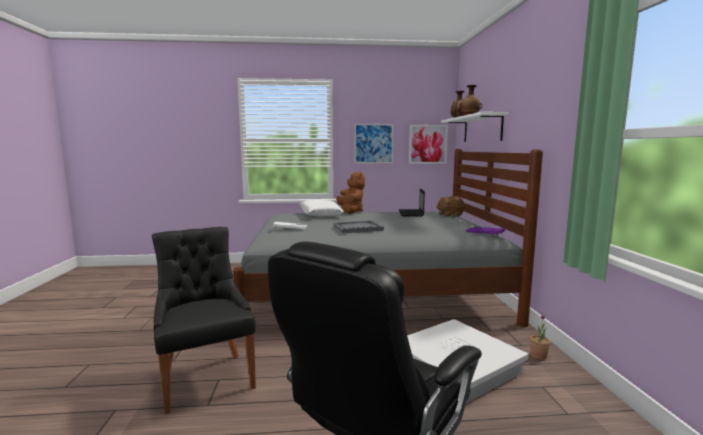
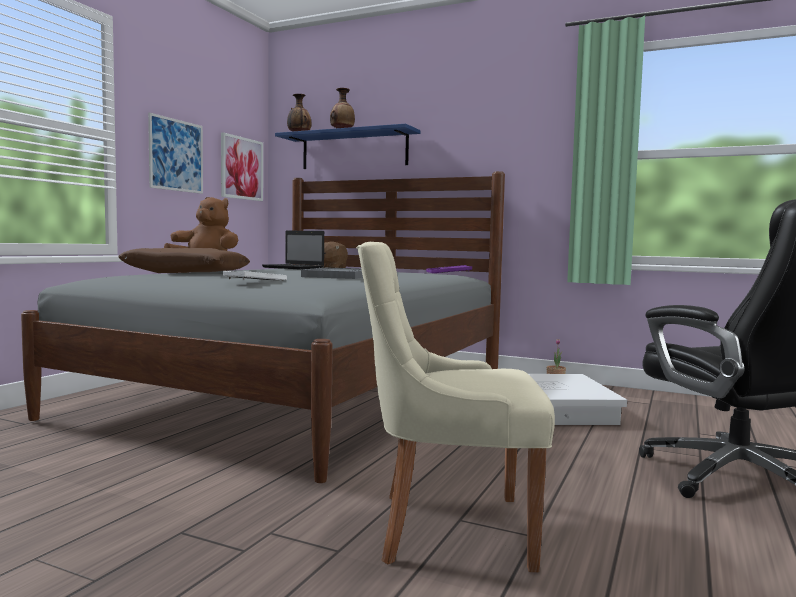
camera: 60 degrees left, 5 degrees down
black chair [152,227,256,414] -> beige chair [356,242,555,572]
white pillow [300,200,344,216] -> brown pillow [118,248,250,273]
white shelf [441,112,509,142] -> blue shelf [275,124,421,169]

